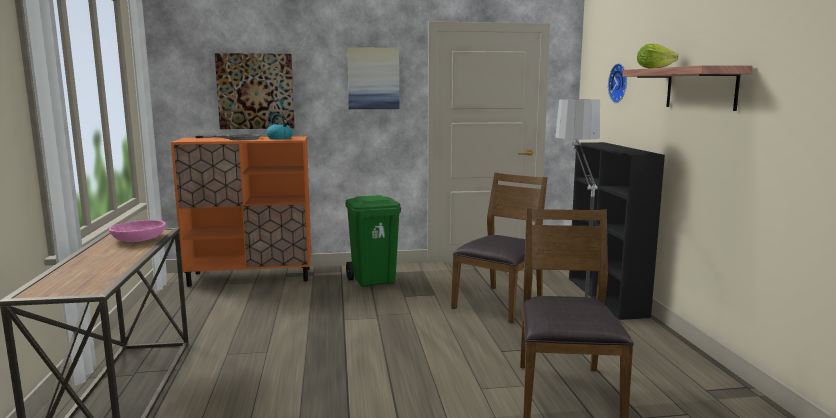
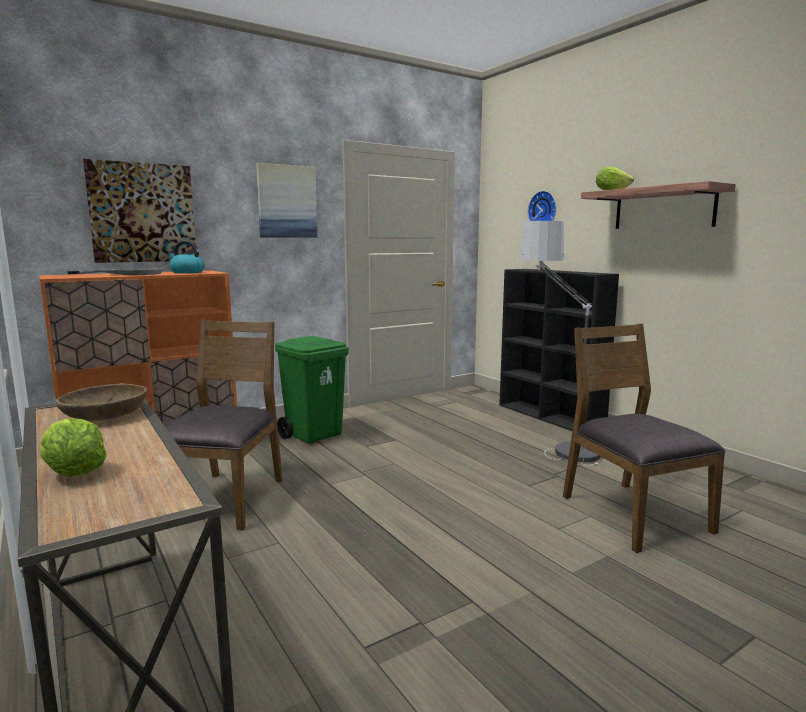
camera: 25 degrees left, 0 degrees up
pink bowl [109,220,166,242] -> brown bowl [56,383,147,421]
brown chair [451,172,547,324] -> brown chair moved to [164,320,283,531]
none -> lettuce [40,418,107,477]

